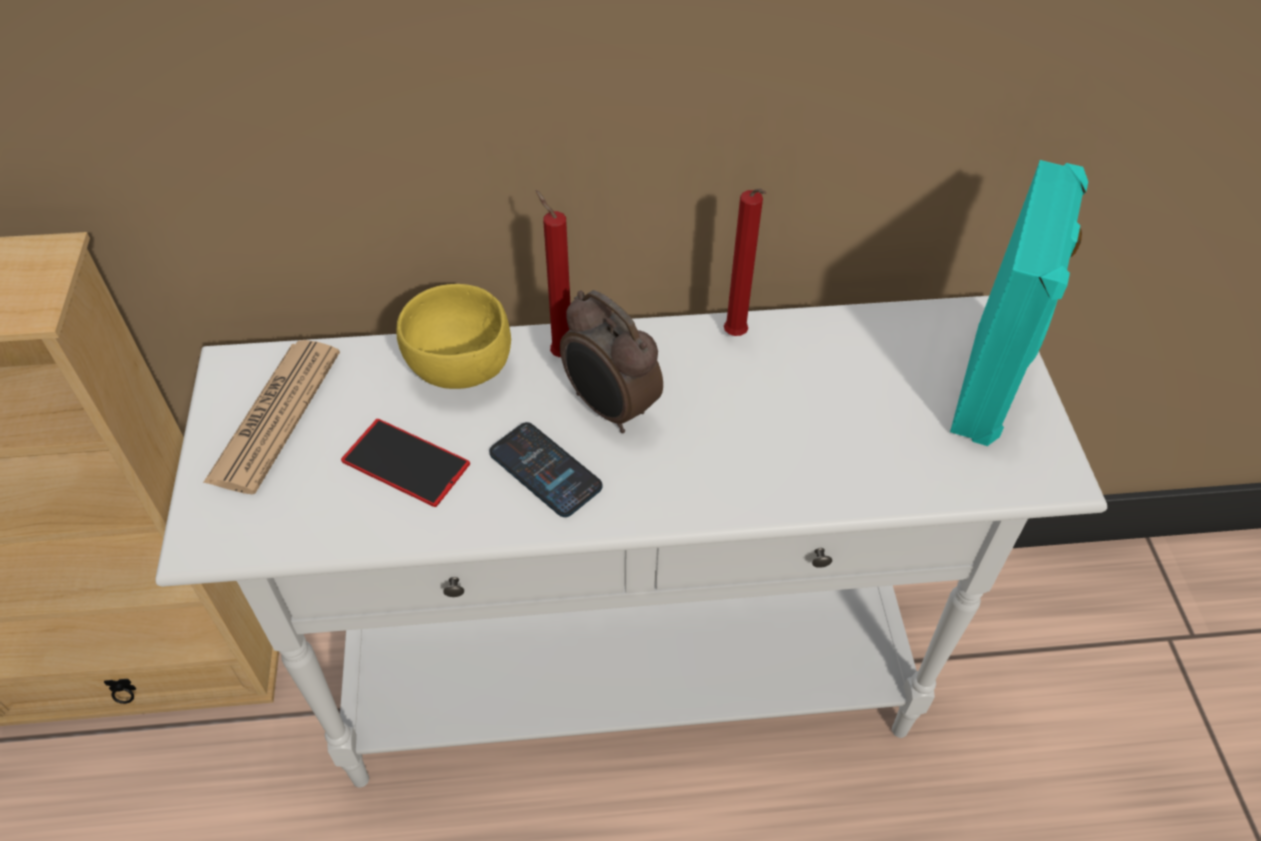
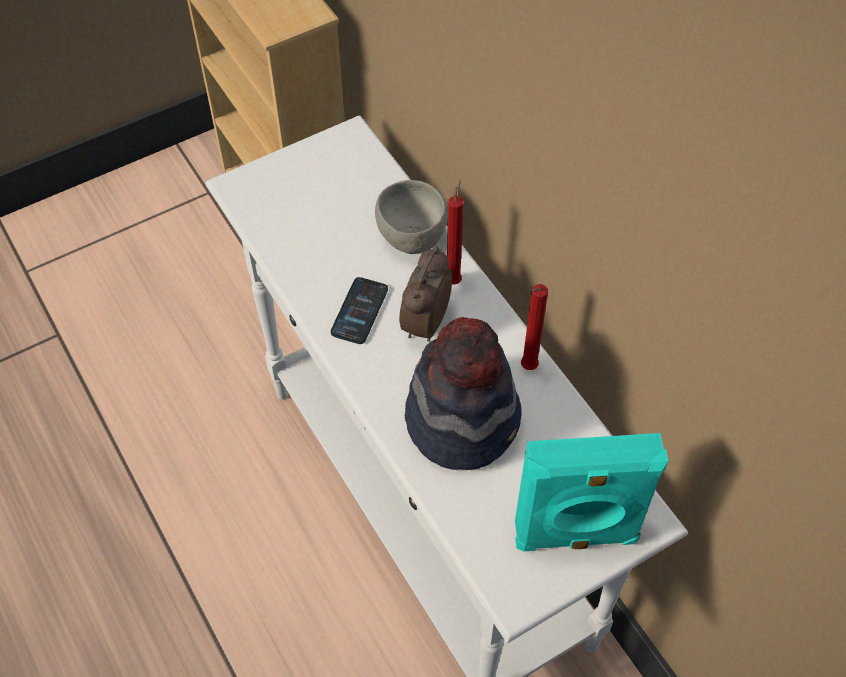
camera: 65 degrees right, 5 degrees up
newspaper [203,340,340,494] -> none
phone [341,419,470,507] -> none
yellow bowl [397,284,511,389] -> grey bowl [375,180,448,254]
none -> hat [405,317,522,470]

